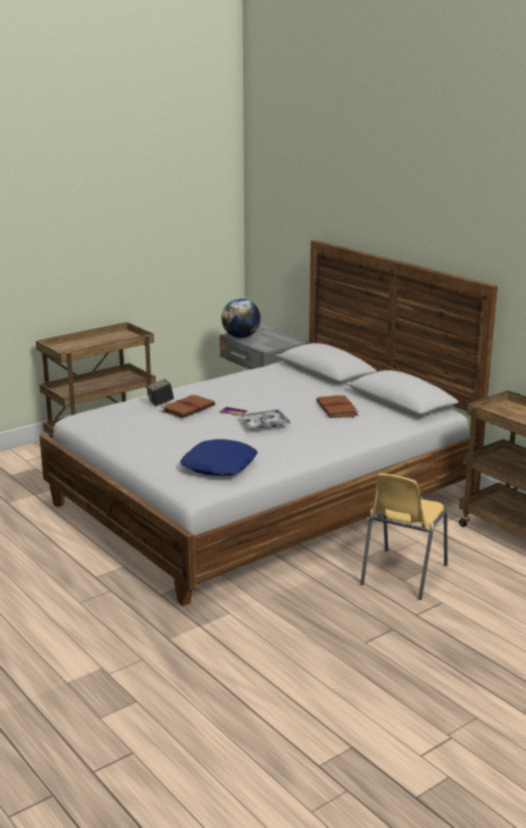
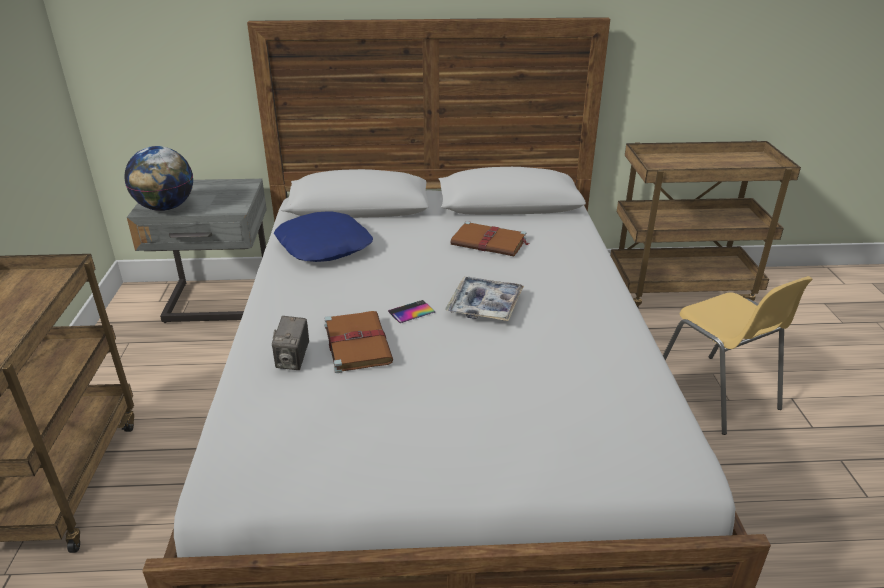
camera: 55 degrees left, 10 degrees up
blue pillow [180,439,258,476] -> blue pillow moved to [274,211,373,262]

